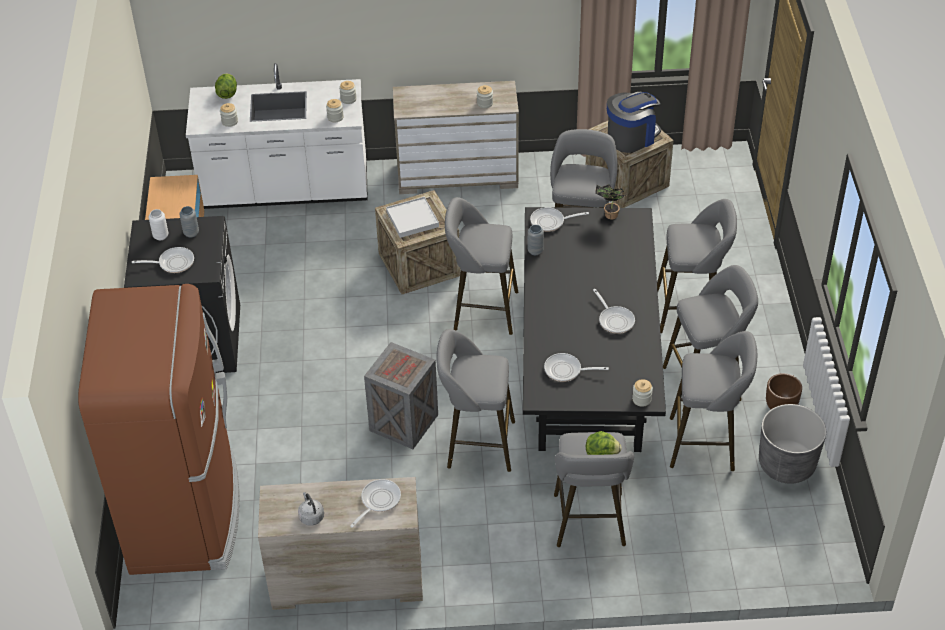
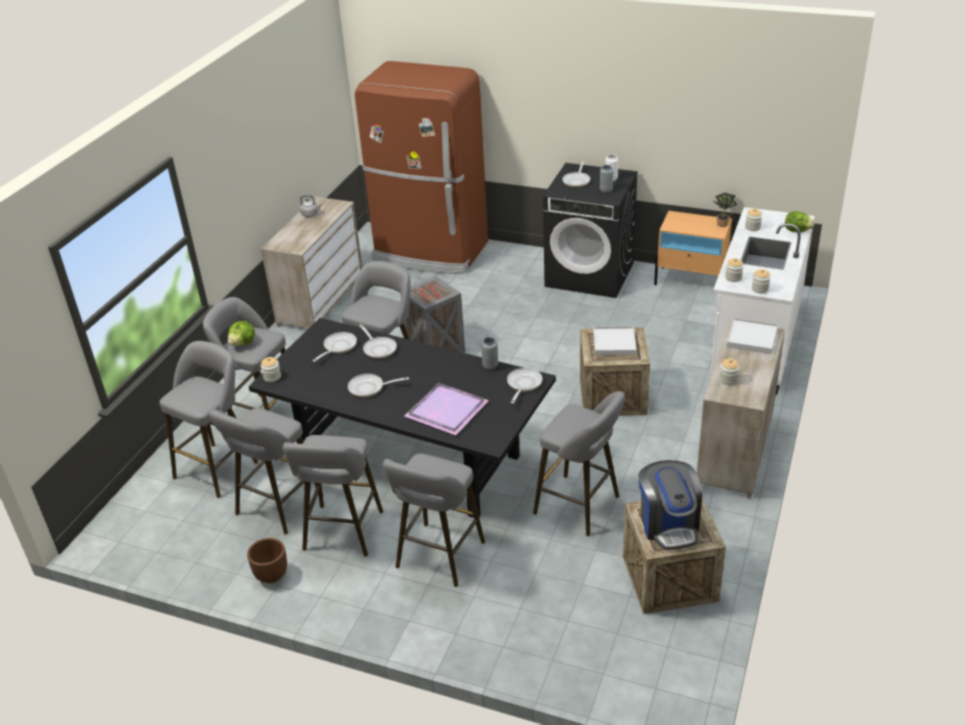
camera: 115 degrees right, 10 degrees down
frying pan [350,479,401,528] -> frying pan moved to [359,325,397,358]
grey stool [445,197,518,335] -> grey stool moved to [160,341,258,498]
potted plant [595,184,626,219] -> potted plant moved to [713,193,737,227]
grey planter [759,404,826,484] -> none
none -> purple tray [405,383,489,435]
none -> white tray [726,318,778,354]

